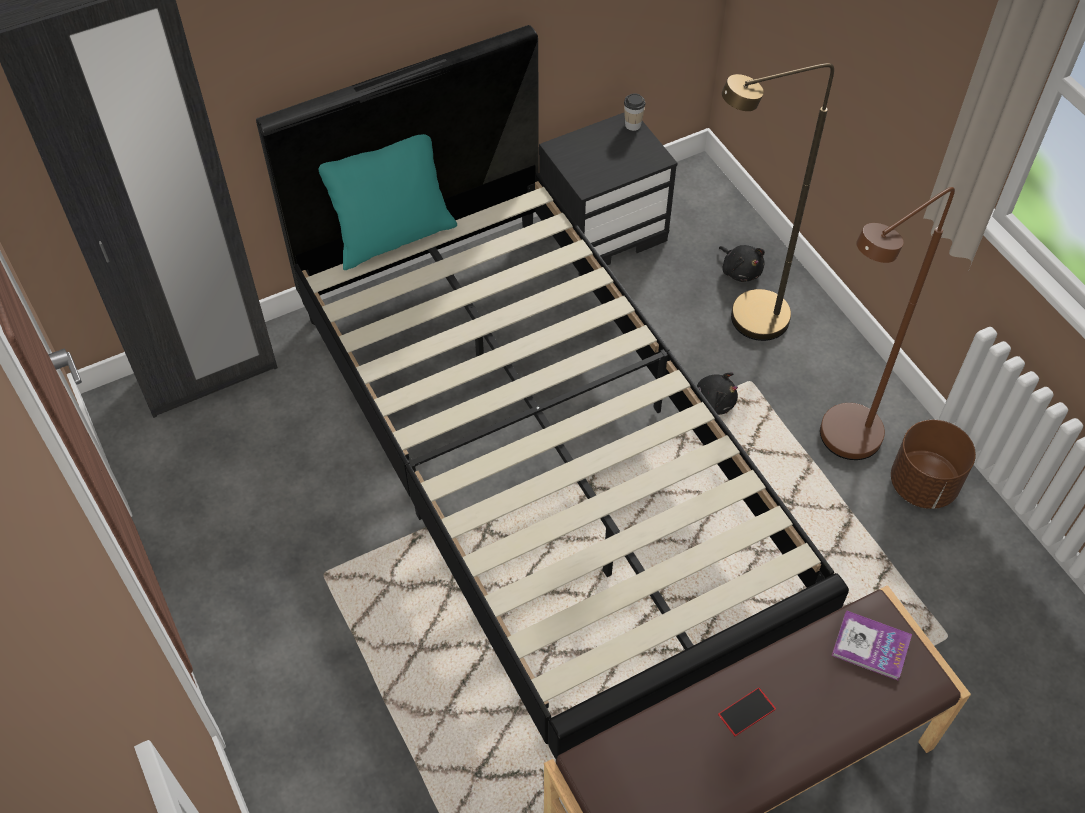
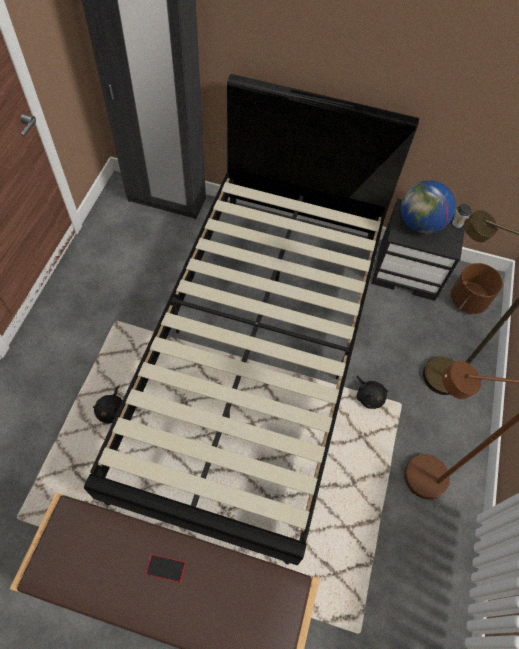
camera: 40 degrees right, 5 degrees up
turquoise pillow [318,134,457,270] -> none
black plush toy [719,245,765,282] -> black plush toy moved to [93,387,123,423]
book [832,610,912,680] -> none
brown planter [891,420,976,509] -> brown planter moved to [451,263,503,314]
none -> globe [401,180,456,234]

